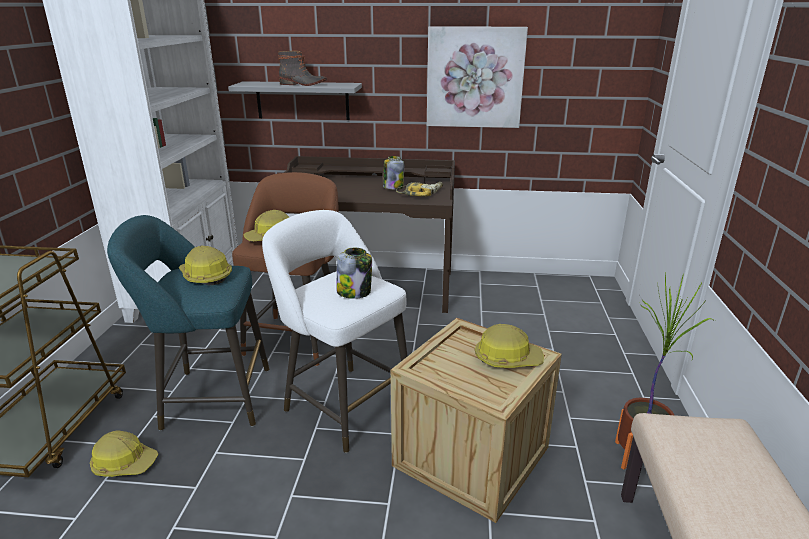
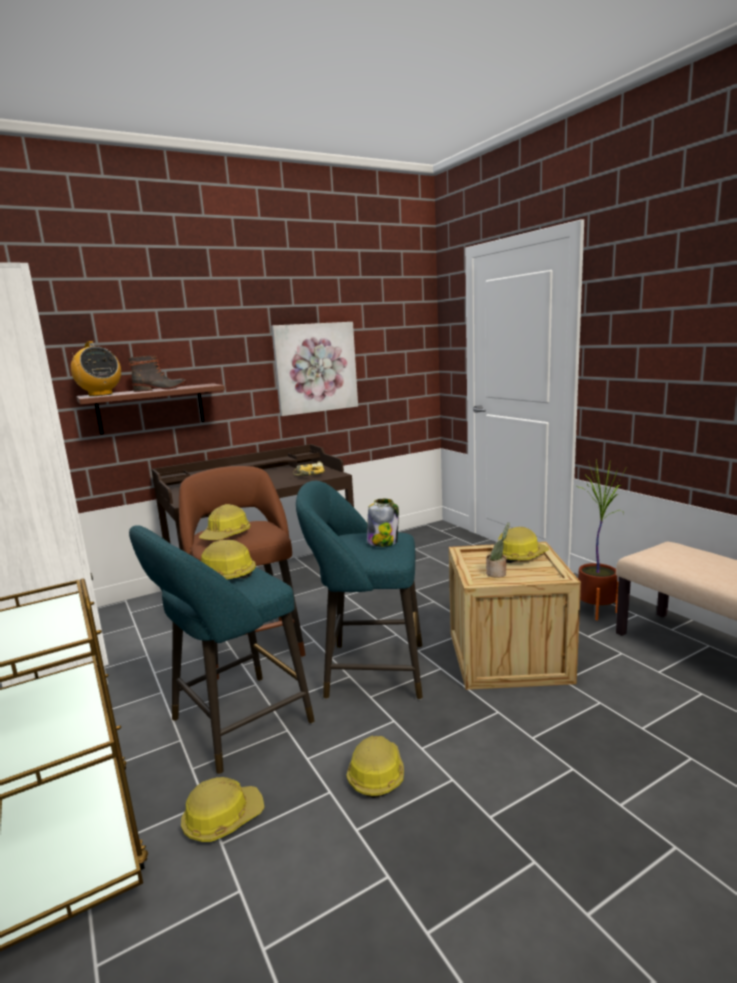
camera: 35 degrees left, 10 degrees down
grey shelf [228,81,362,120] -> brown shelf [76,383,225,435]
white stool [262,210,408,453] -> turquoise stool [296,481,423,700]
jar [383,156,404,190] -> none
none -> radio [71,341,121,396]
none -> hard hat [346,735,404,798]
none -> potted plant [486,522,510,578]

